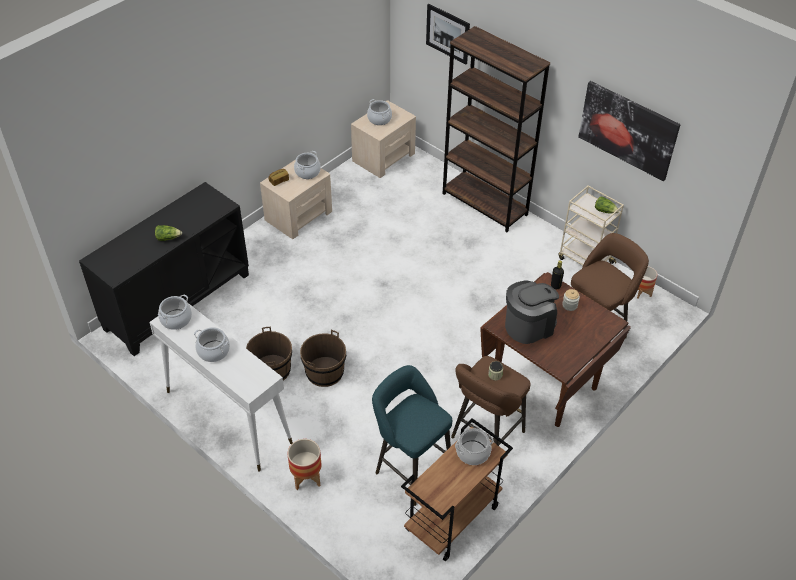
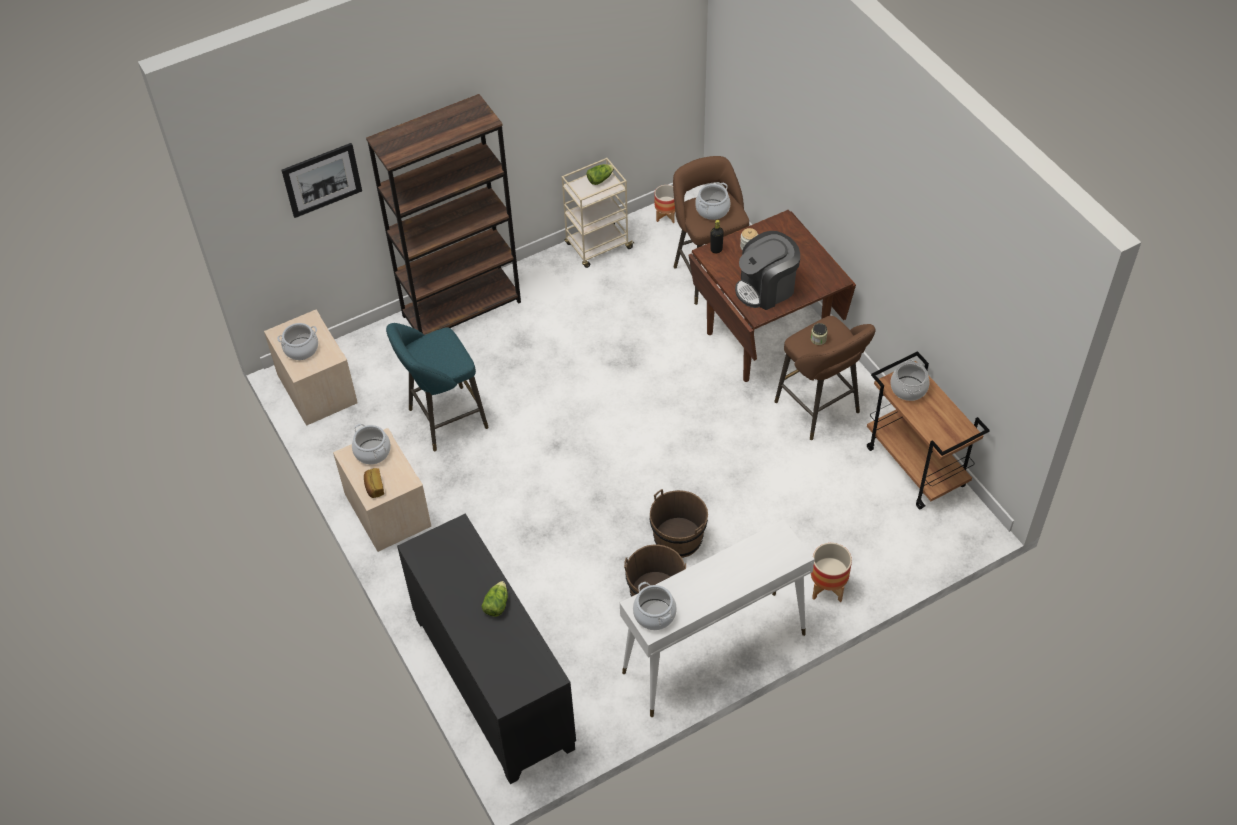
camera: 70 degrees left, 5 degrees up
cooking pot [194,327,230,362] -> cooking pot moved to [695,182,730,220]
turquoise stool [372,365,452,506] -> turquoise stool moved to [386,323,489,452]
coffee machine [505,280,559,344] -> coffee machine turned 105 degrees counterclockwise [735,231,800,310]
picture [578,81,681,181] -> none

